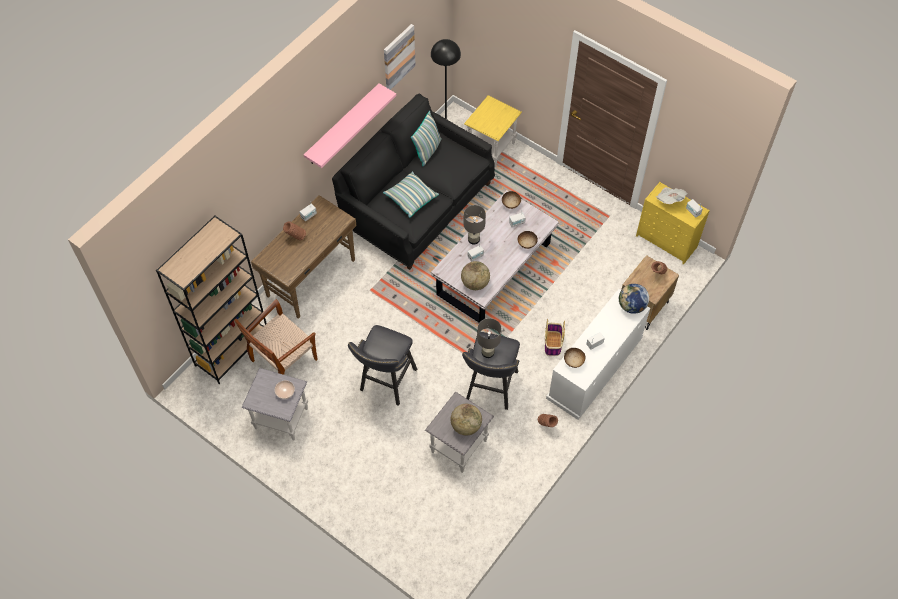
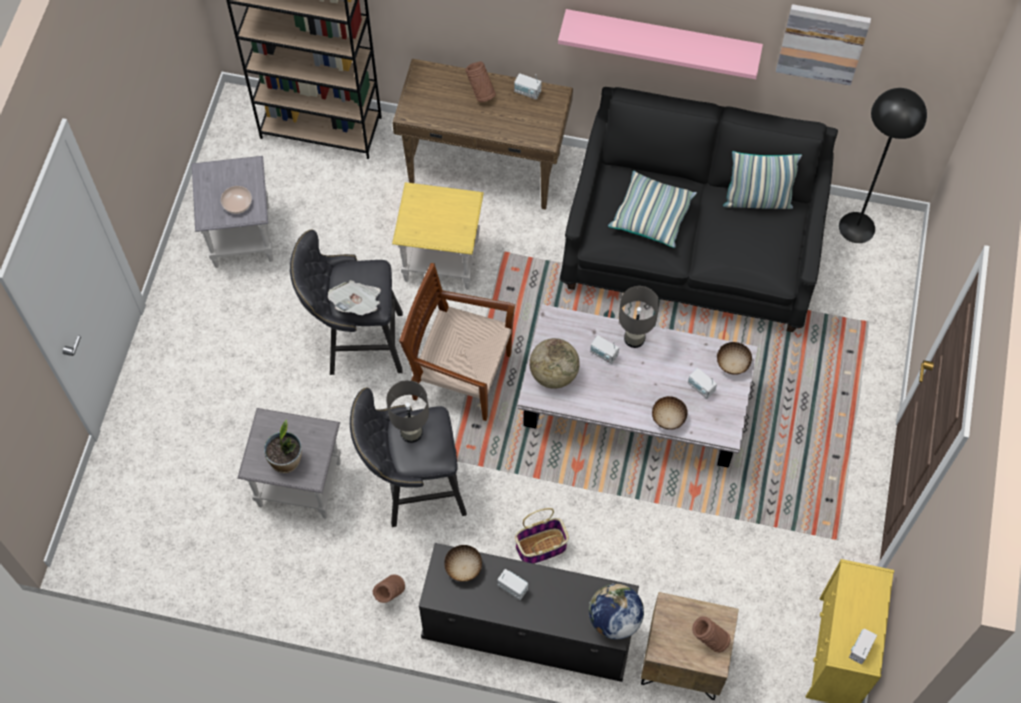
camera: 65 degrees right, 5 degrees up
brown armchair [234,299,318,375] -> brown armchair moved to [399,263,515,421]
globe [450,404,482,435] -> potted plant [264,419,302,473]
yellow side table [464,95,522,167] -> yellow side table moved to [392,182,484,290]
white tv stand [546,289,650,420] -> black tv stand [419,543,639,682]
newspaper [656,187,688,204] -> newspaper moved to [328,280,381,315]

